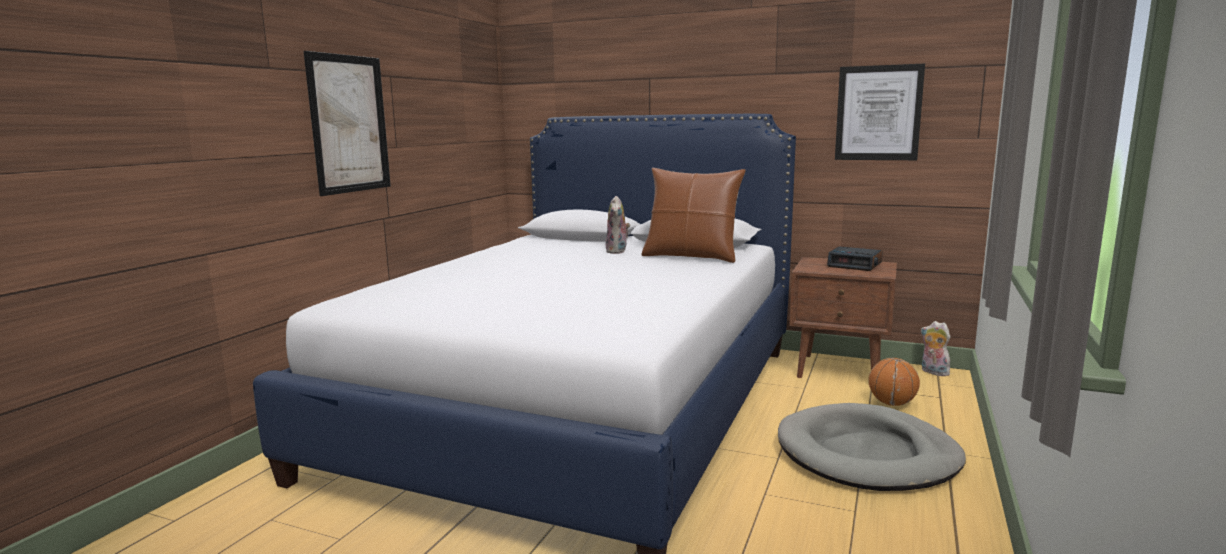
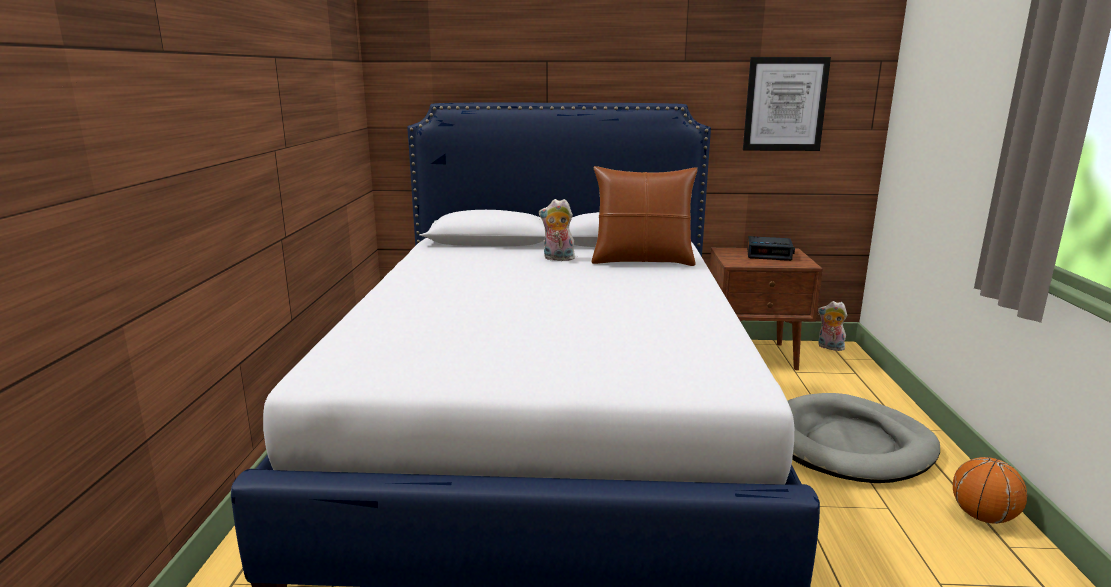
camera: 20 degrees left, 5 degrees up
picture [304,51,391,196] -> none
plush toy [606,196,630,254] -> plush toy turned 120 degrees clockwise [539,199,575,261]
basketball [868,358,920,406] -> basketball moved to [953,457,1027,524]

